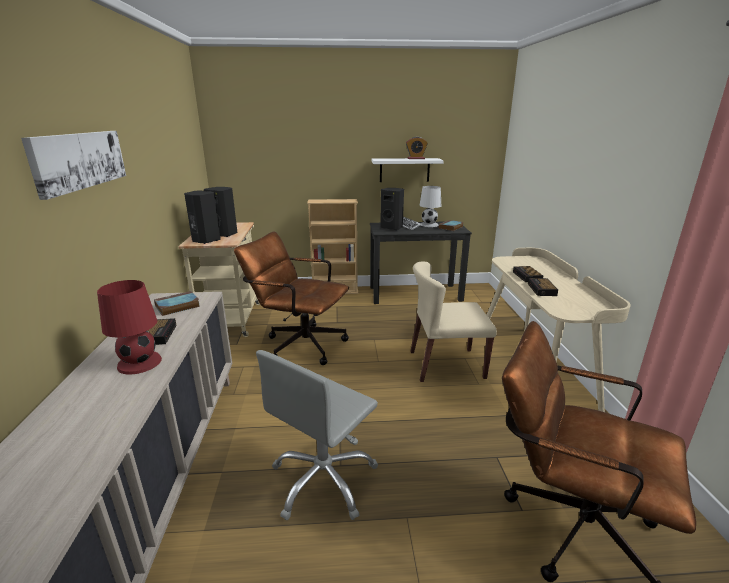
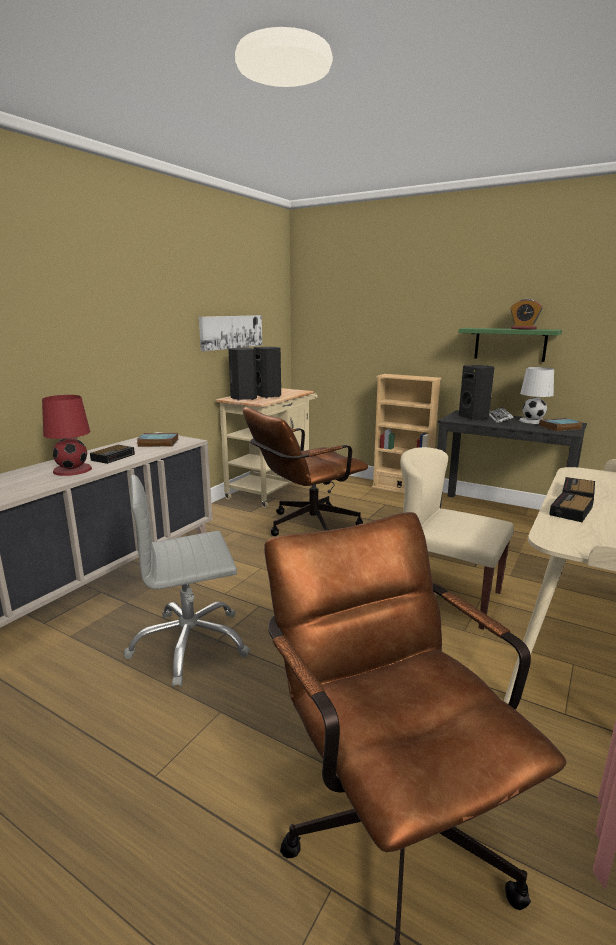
camera: 35 degrees right, 5 degrees down
picture [21,131,126,200] -> picture moved to [199,315,262,351]
brown office chair [234,232,349,365] -> brown office chair turned 90 degrees counterclockwise [243,407,368,536]
white shelf [372,158,444,182] -> green shelf [458,328,562,362]

